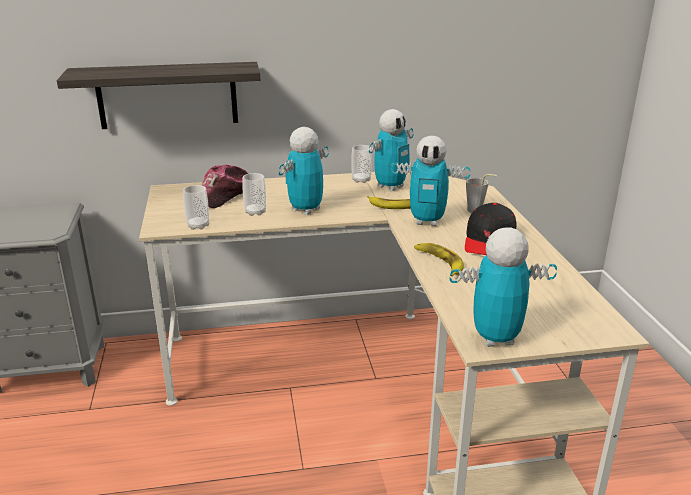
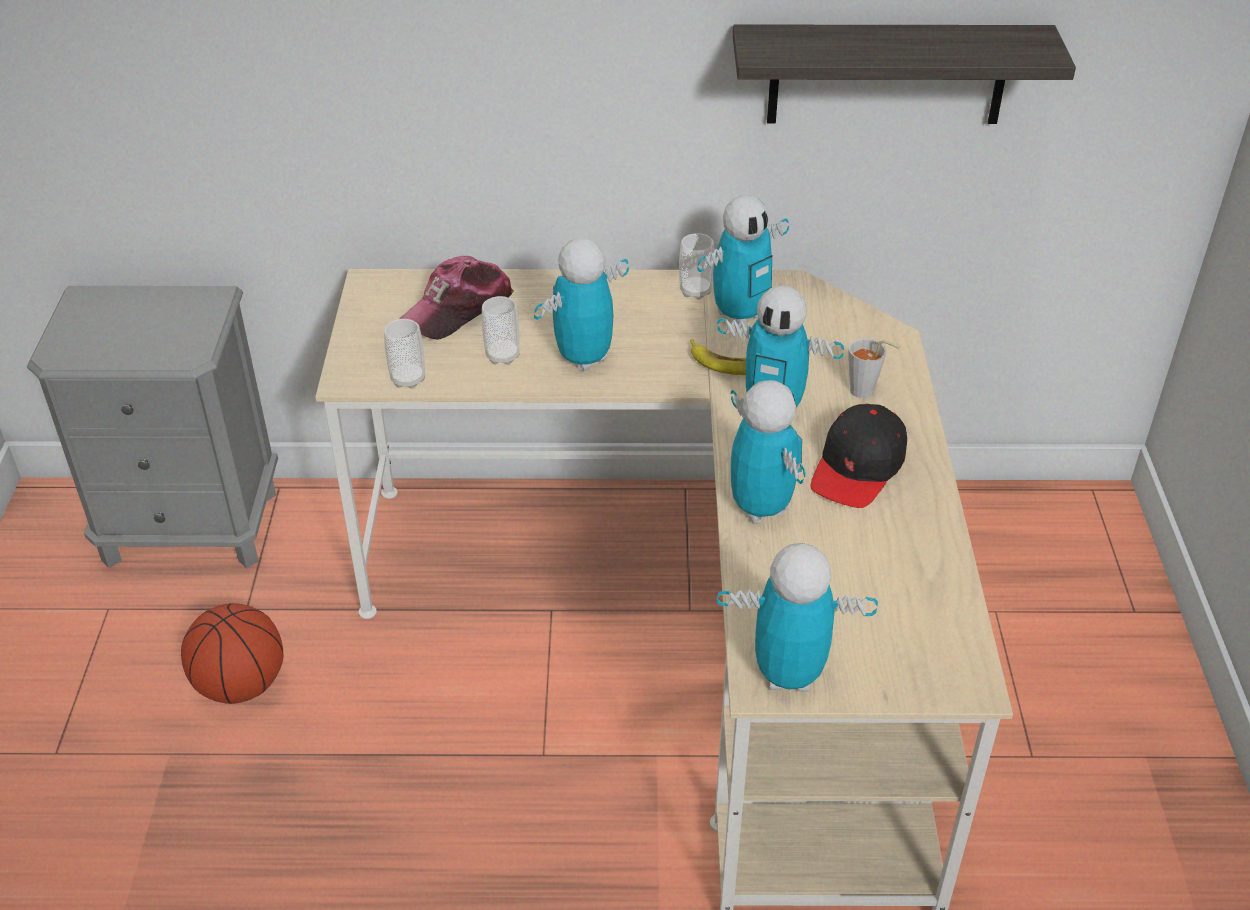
camera: 10 degrees right, 15 degrees up
shelf [57,62,260,129] -> shelf moved to [733,24,1076,124]
banana [414,243,464,277] -> toy robot [731,380,806,523]
none -> basketball [181,603,283,704]

